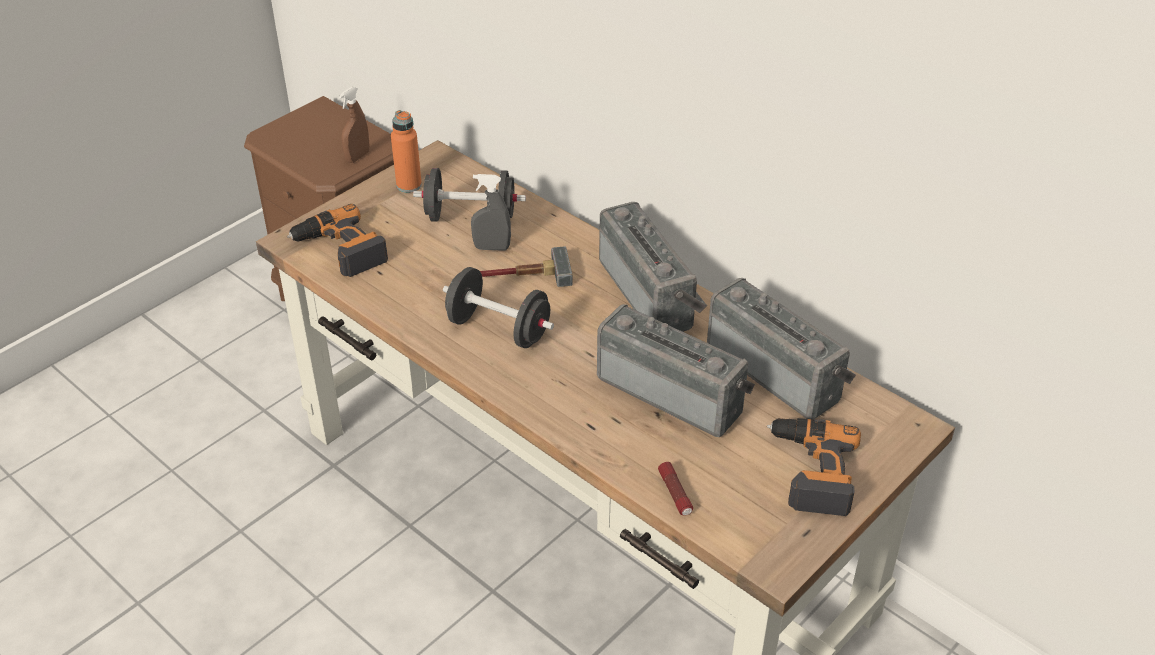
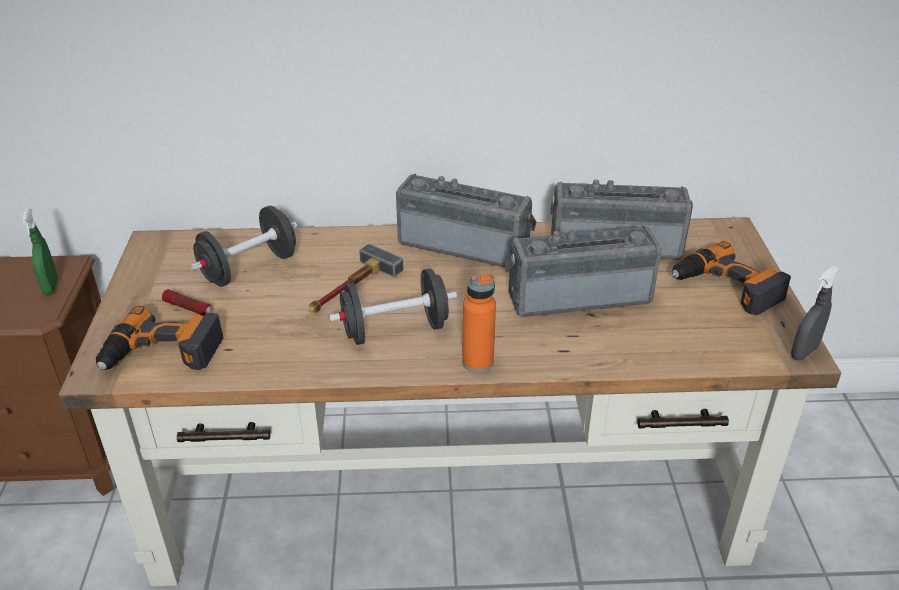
camera: 45 degrees left, 5 degrees down
brown spray bottle [339,87,369,163] -> green spray bottle [22,209,58,295]
orange bottle [391,110,422,193] -> orange bottle moved to [462,273,496,373]
grey spray bottle [471,174,511,251] -> grey spray bottle moved to [791,266,839,361]
flashlight [658,462,693,516] -> flashlight moved to [162,289,212,316]

